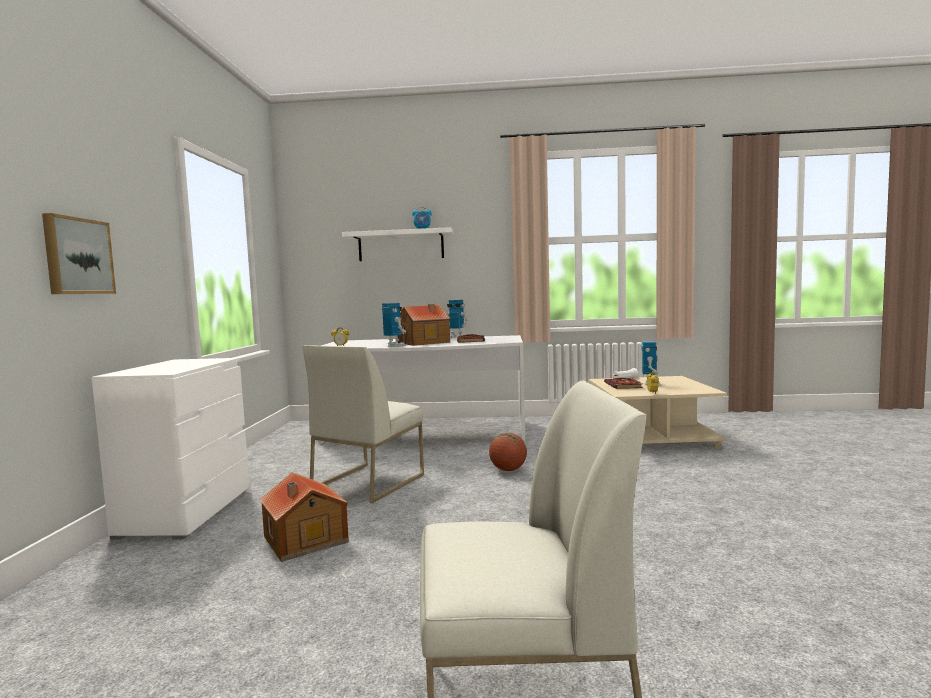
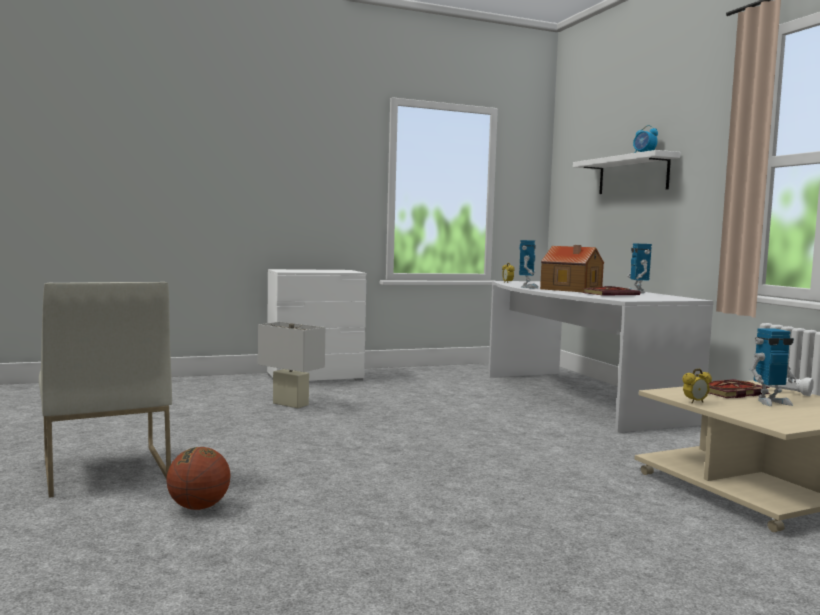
camera: 65 degrees right, 0 degrees up
picture [42,213,116,294] -> none
toy house [259,472,349,562] -> white table lamp [258,322,325,408]
white chair [303,345,424,504] -> none
basketball [489,433,527,471] -> basketball moved to [166,447,231,510]

